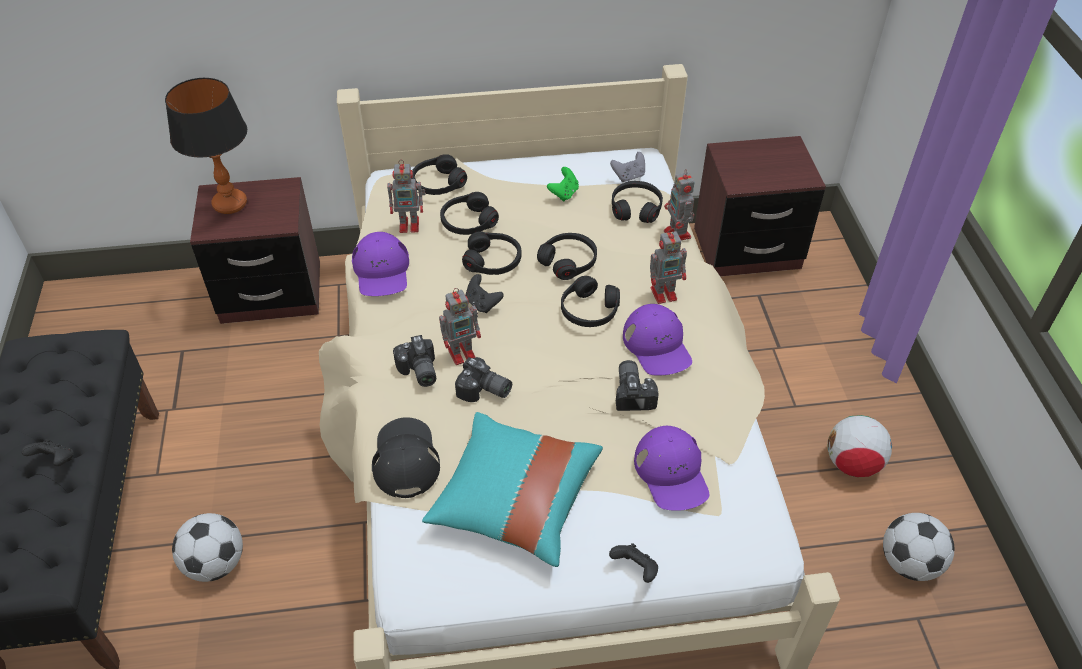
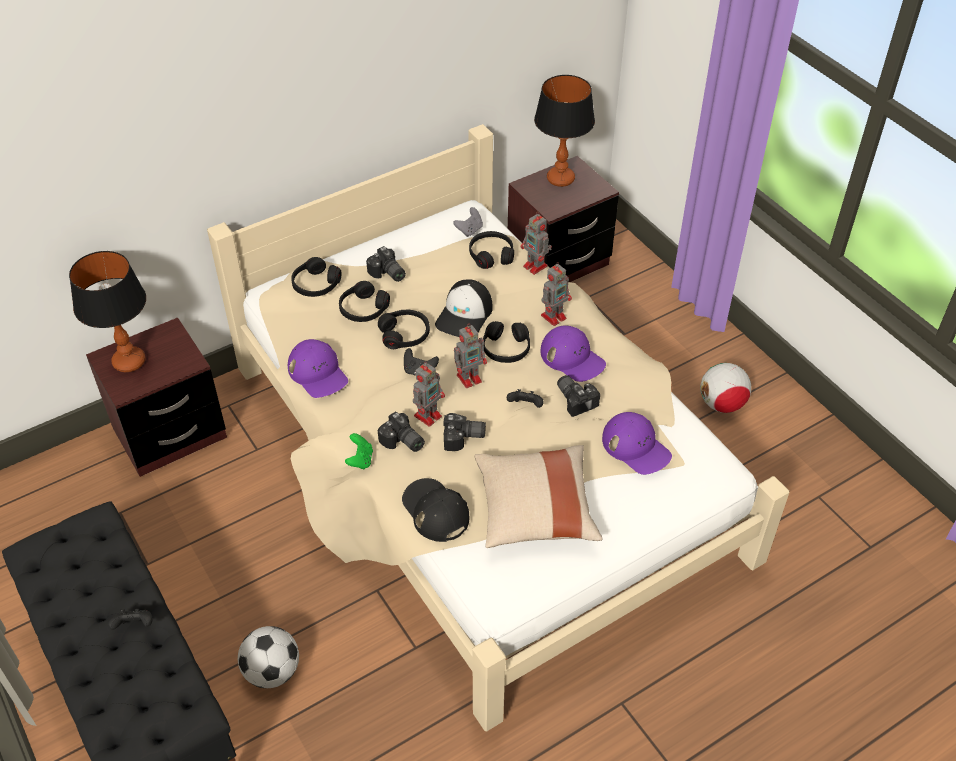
camera: 25 degrees left, 0 degrees up
toy robot [387,159,426,233] -> toy robot moved to [454,324,487,388]
turquoise pillow [422,412,603,567] -> beige pillow [475,445,603,548]
black headphones [537,233,597,280] -> cap [435,280,493,337]
green game controller [547,167,579,202] -> green game controller moved to [345,433,373,469]
black game controller [609,543,658,583] -> black game controller moved to [507,389,544,408]
football [883,513,955,581] -> none
none -> camera [366,246,406,282]
none -> table lamp [534,75,595,187]

